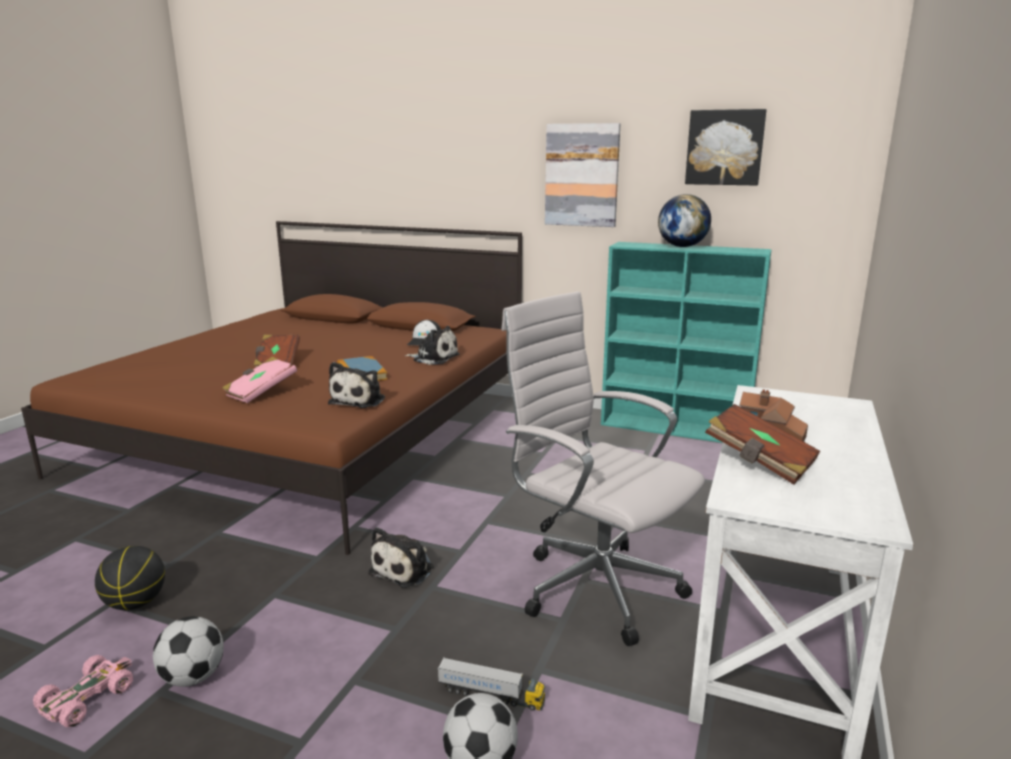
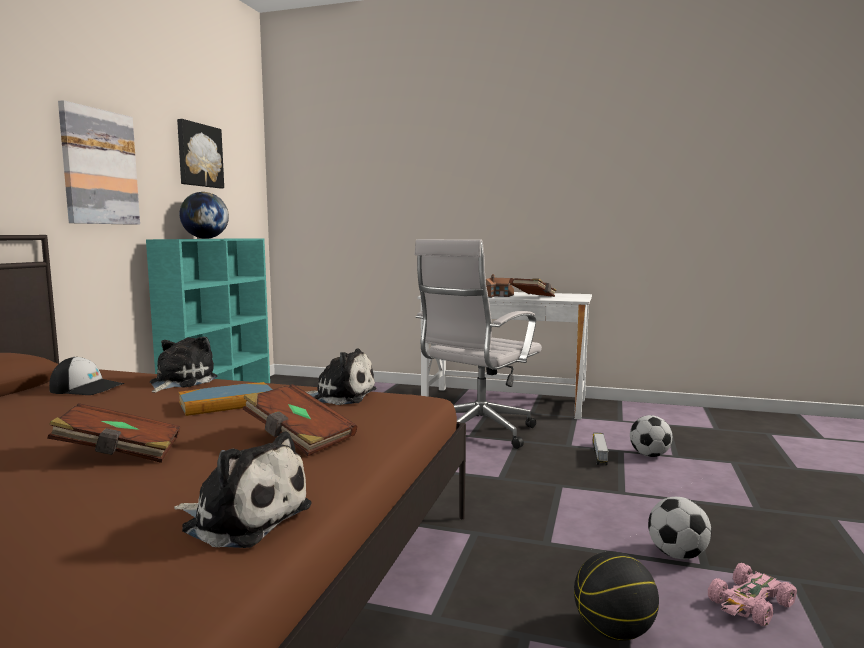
camera: 95 degrees left, 10 degrees down
pink toy car [33,655,133,727] -> pink toy car turned 60 degrees counterclockwise [708,563,797,626]
pink book [222,357,297,403] -> brown book [243,384,357,456]
plush toy [368,527,434,588] -> plush toy moved to [174,432,312,548]

